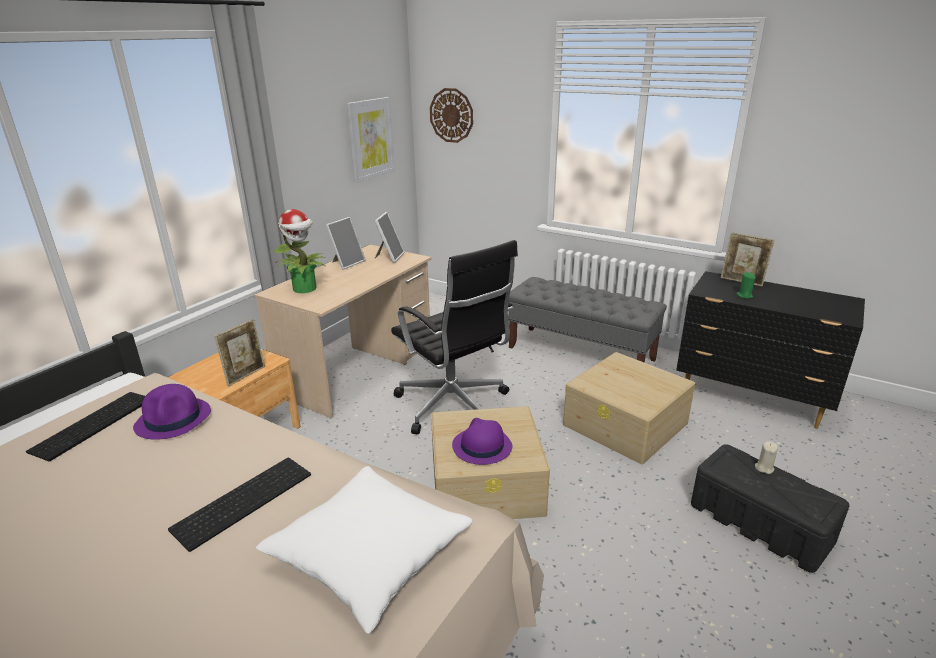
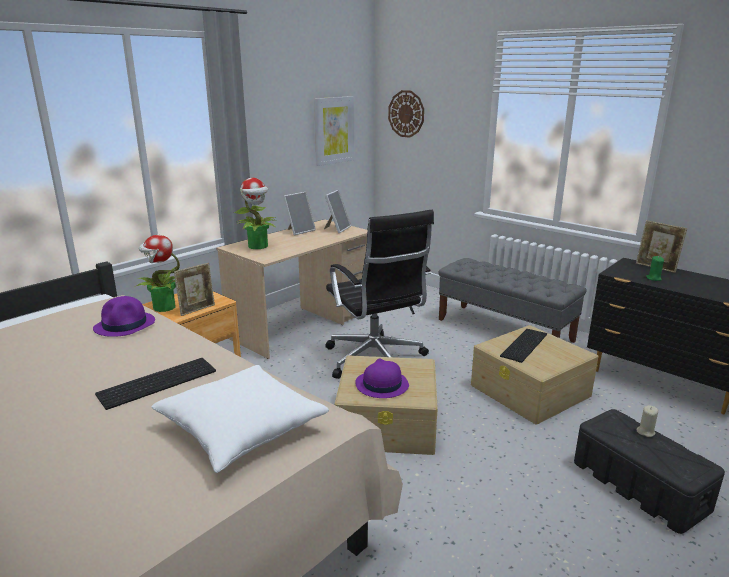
camera: 10 degrees right, 5 degrees down
keyboard [26,392,145,461] -> keyboard moved to [500,329,547,363]
none -> potted plant [134,235,180,312]

